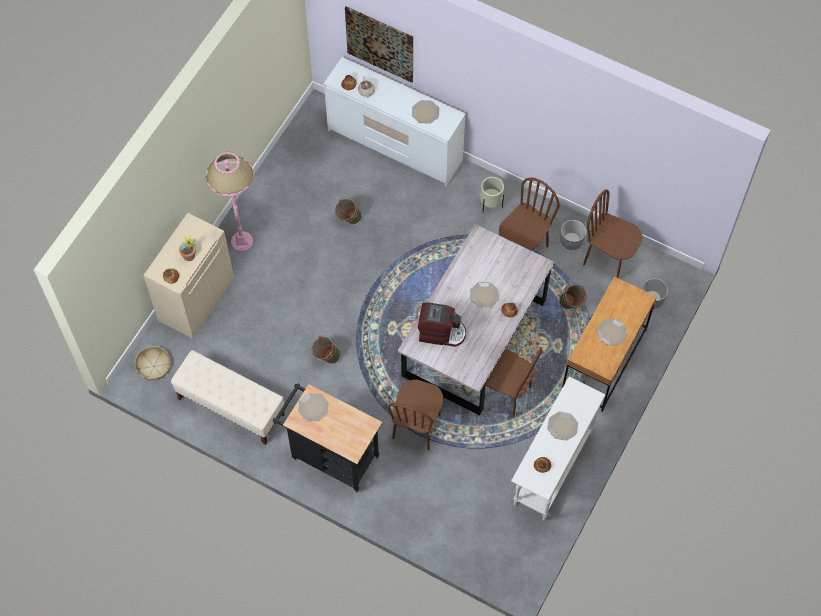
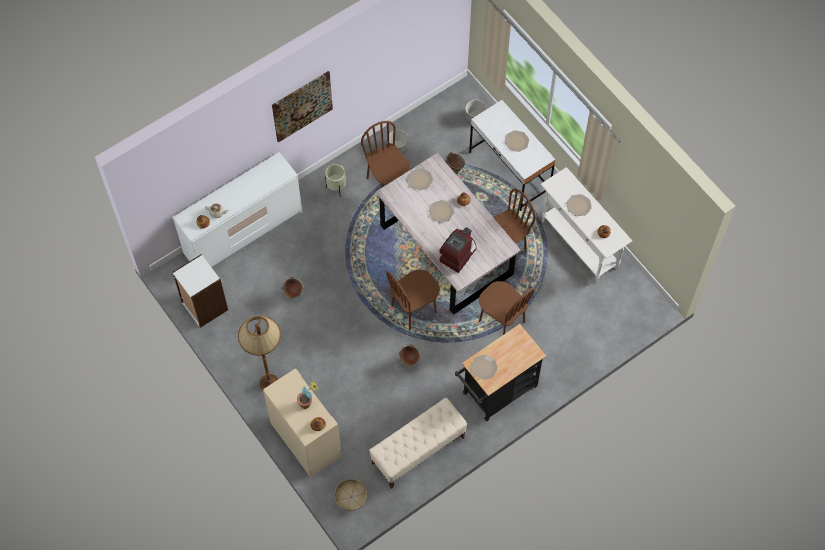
camera: 65 degrees left, 0 degrees up
pink floor lamp [206,152,253,251] -> brown floor lamp [238,316,281,391]
picture [345,6,413,83] -> picture moved to [272,71,333,142]
plate [412,100,439,124] -> plate moved to [408,168,433,190]
brown desk [562,277,657,412] -> white desk [469,100,556,211]
brown chair [583,189,643,278] -> brown chair moved to [386,270,440,330]
none -> white bookcase [172,254,228,328]

